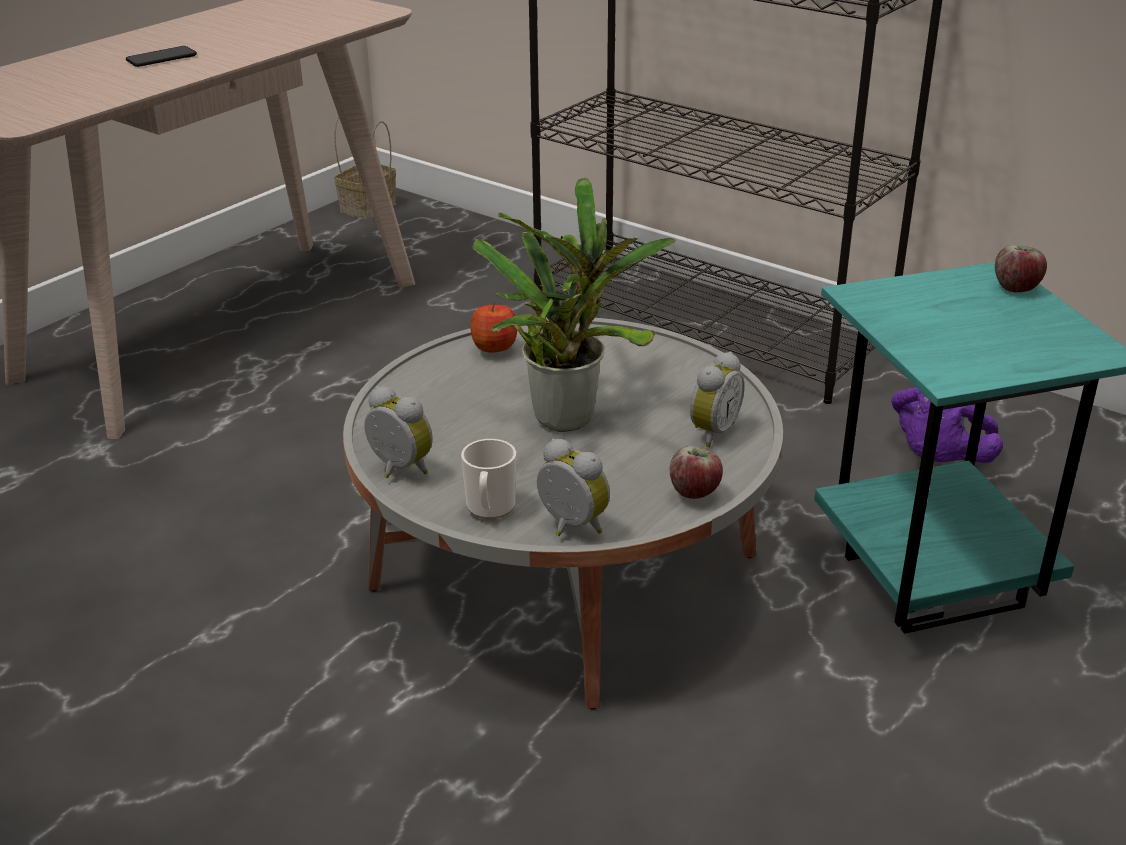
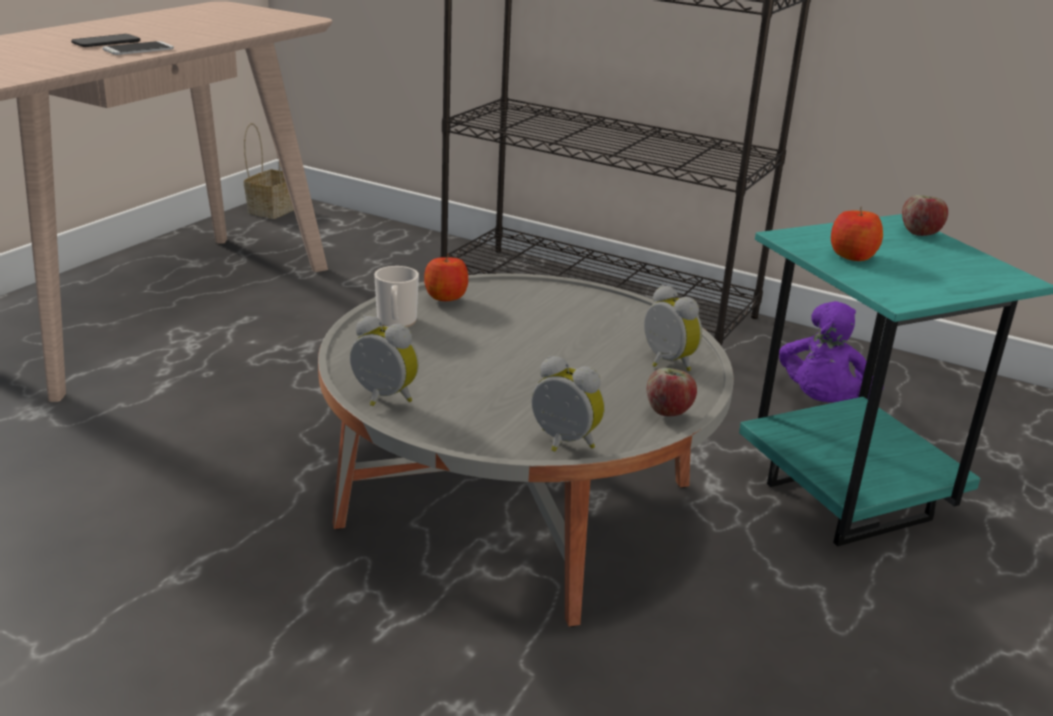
camera: 10 degrees left, 5 degrees down
mug [461,439,516,519] -> mug moved to [374,266,419,327]
potted plant [473,177,677,432] -> none
alarm clock [690,351,744,447] -> alarm clock turned 60 degrees counterclockwise [644,285,702,371]
none -> phone [103,41,174,55]
none -> apple [831,207,883,261]

